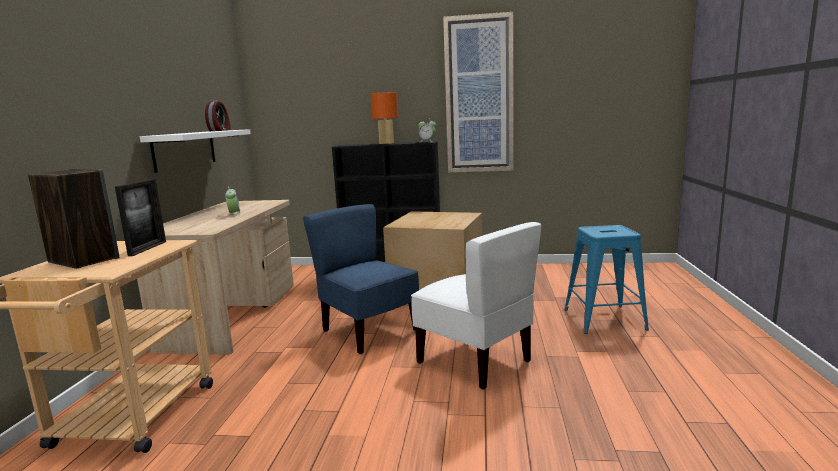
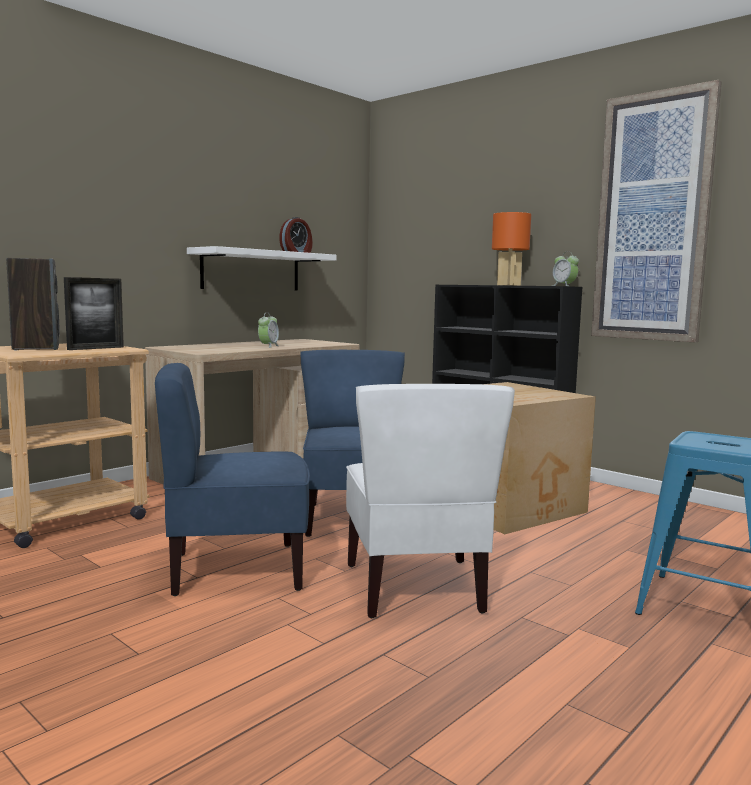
camera: 35 degrees right, 5 degrees down
none -> blue chair [155,363,310,596]

